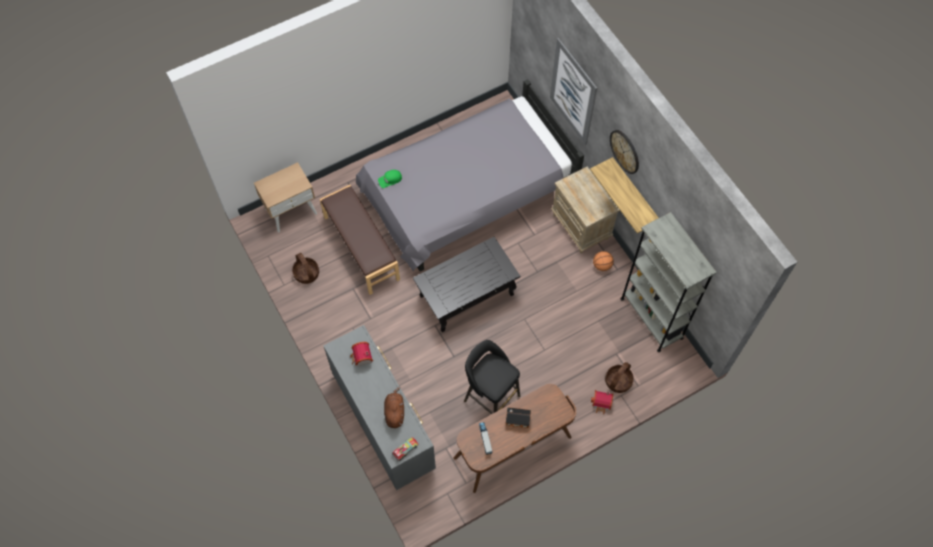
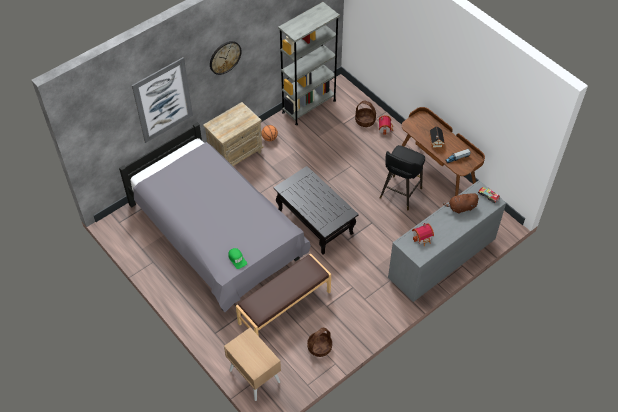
camera: 100 degrees left, 10 degrees down
shelf [590,157,658,234] -> none

